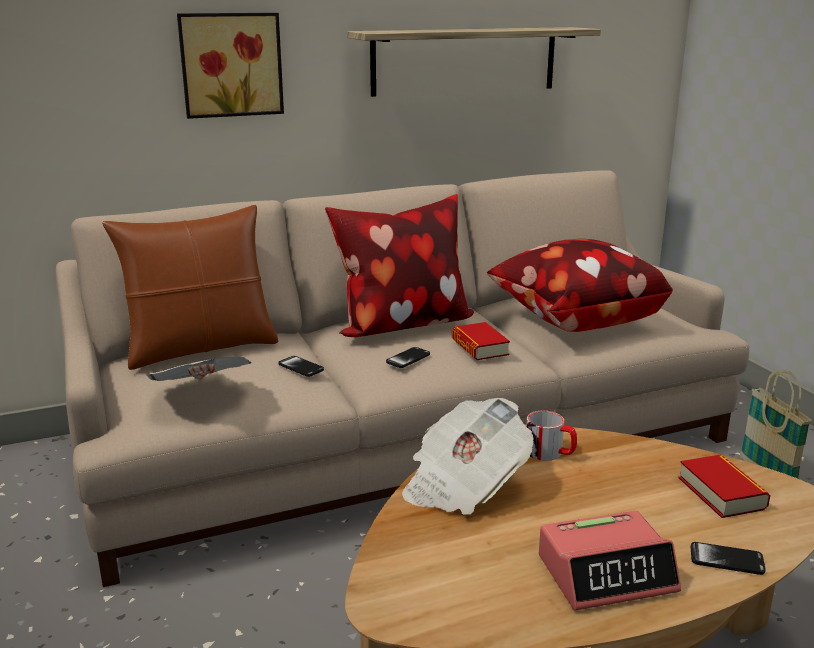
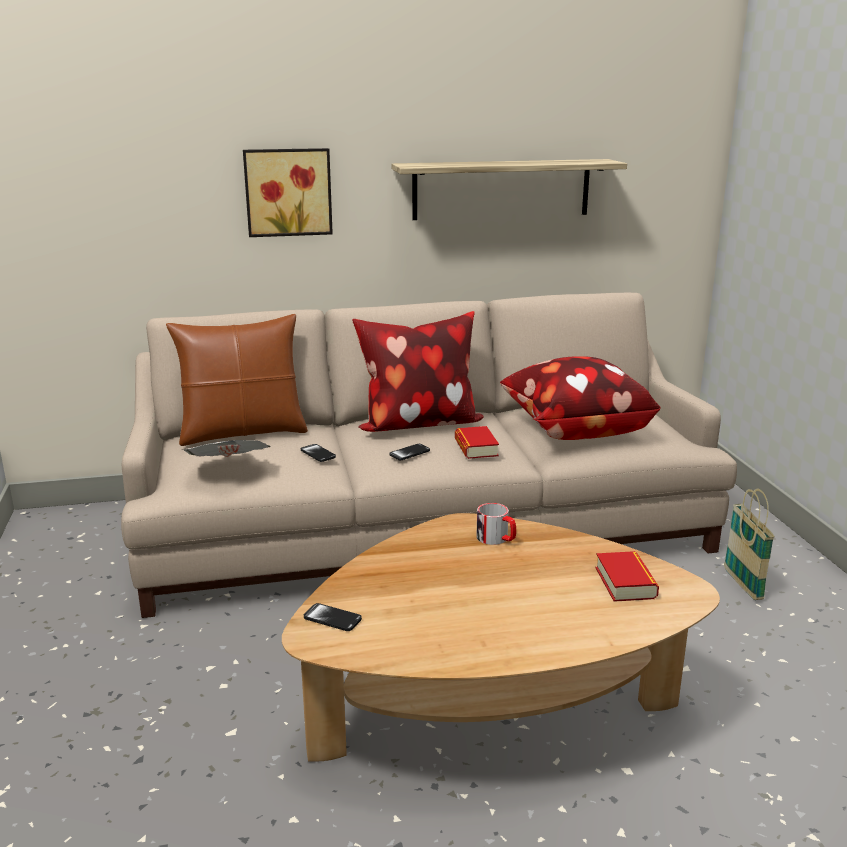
camera: 10 degrees right, 0 degrees up
newspaper [402,398,534,515] -> none
alarm clock [539,511,681,611] -> none
phone [691,542,766,575] -> phone moved to [304,603,362,631]

